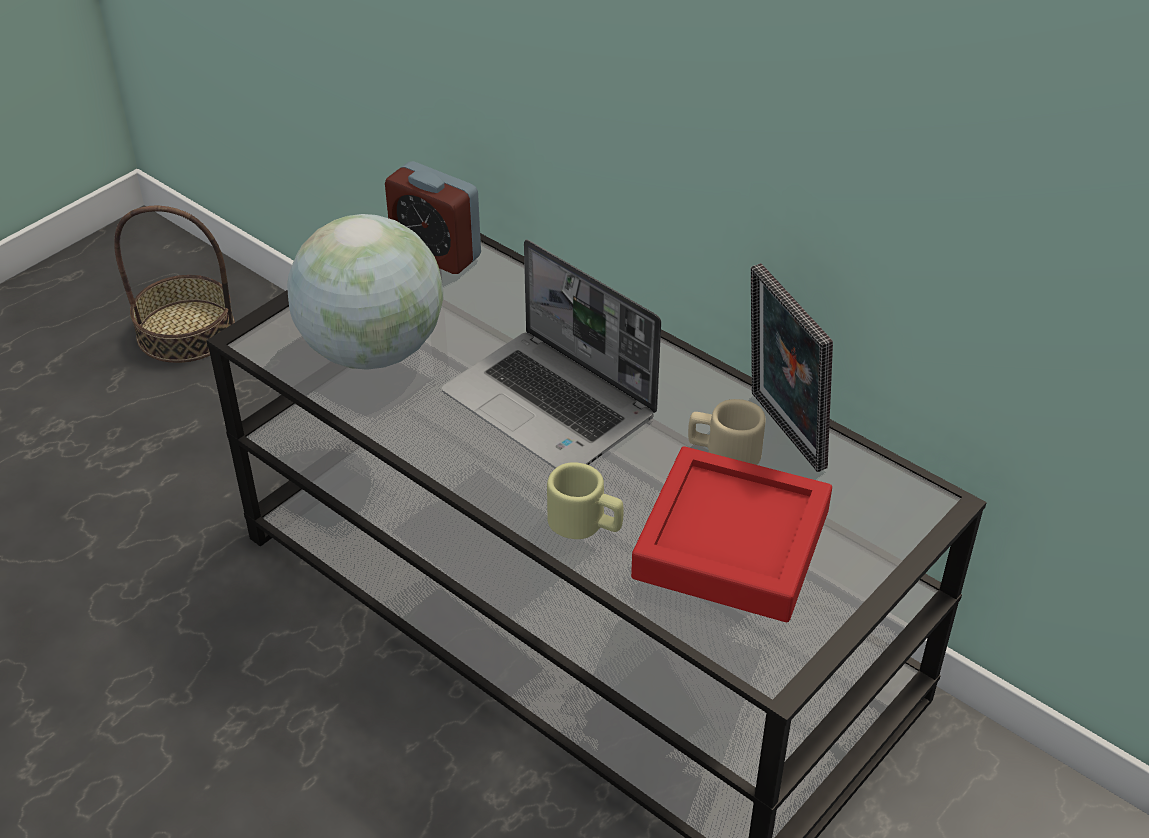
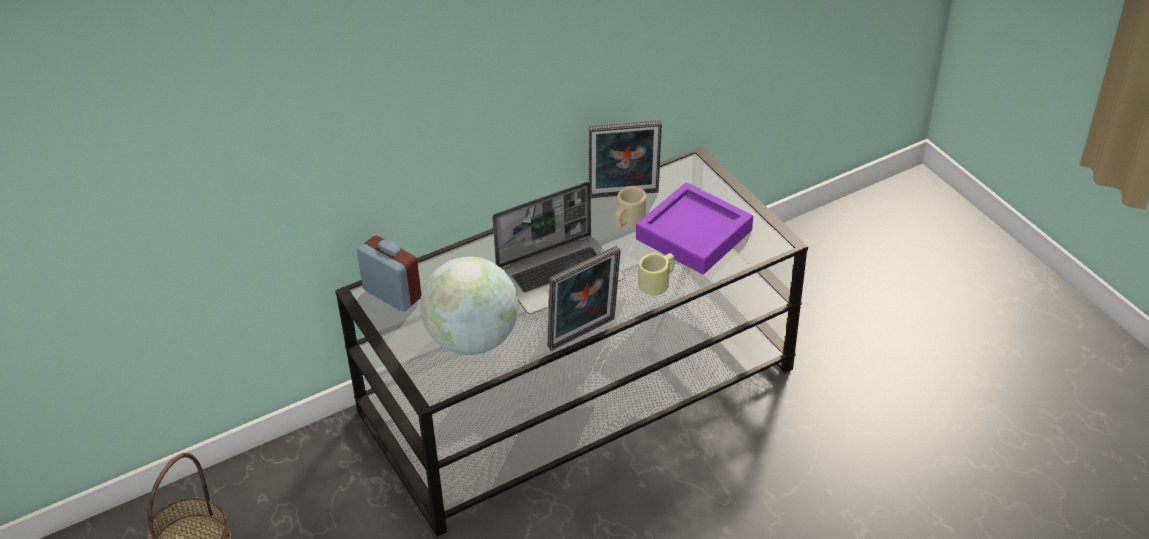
camera: 70 degrees left, 0 degrees up
alarm clock [385,161,481,274] -> alarm clock turned 105 degrees counterclockwise [357,235,422,312]
red tray [631,446,832,622] -> purple tray [636,182,753,274]
none -> picture frame [547,246,621,351]

